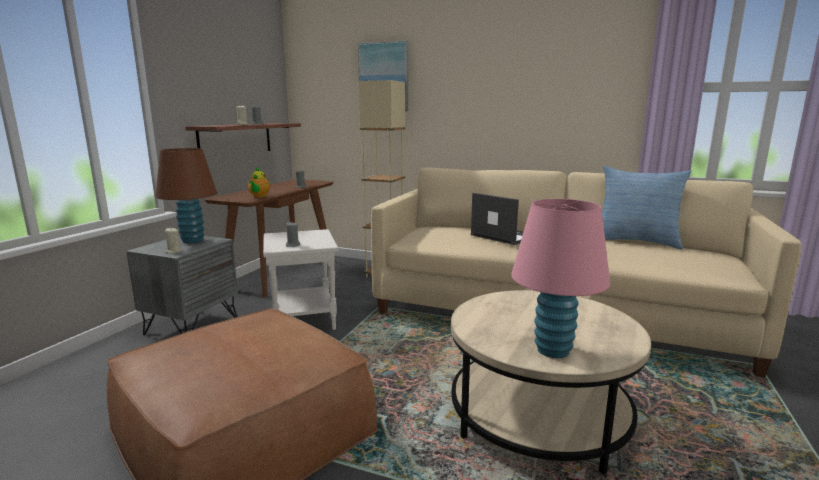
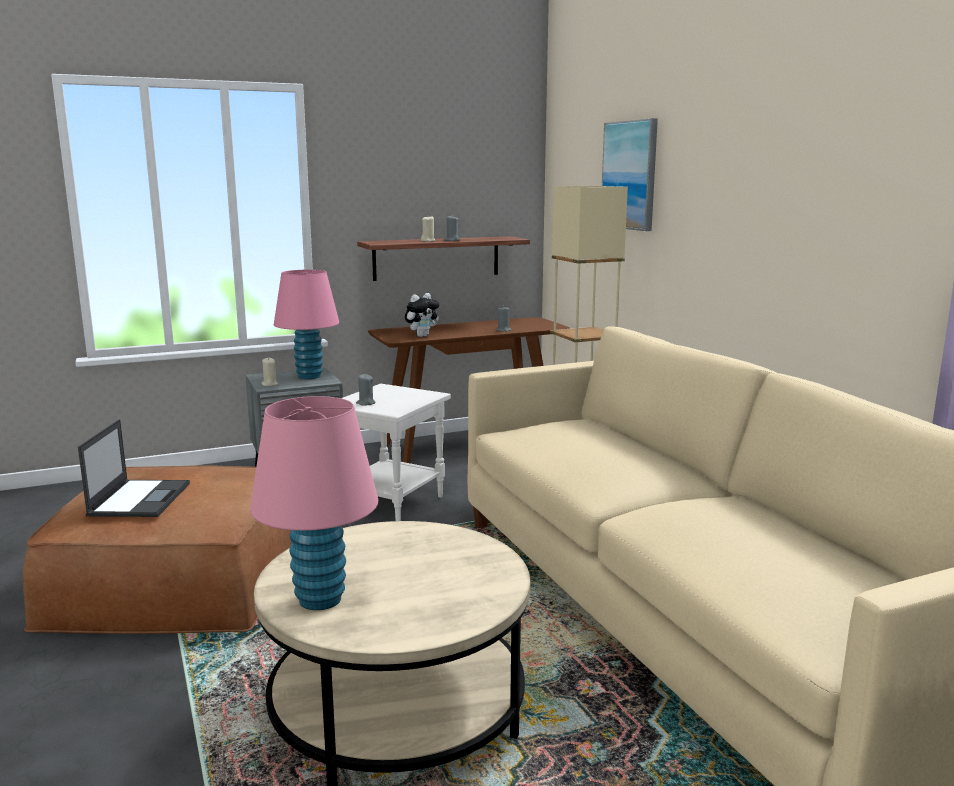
camera: 45 degrees right, 0 degrees up
brown table lamp [156,148,217,243] -> pink table lamp [274,270,339,379]
teapot [248,167,270,197] -> plush toy [405,293,439,337]
laptop [470,193,523,245] -> laptop moved to [78,419,190,517]
pillow [602,166,691,250] -> none

